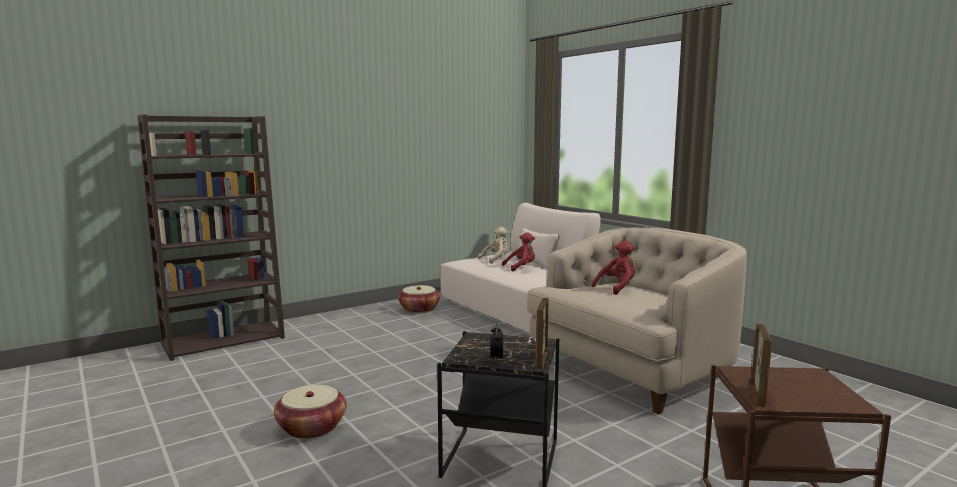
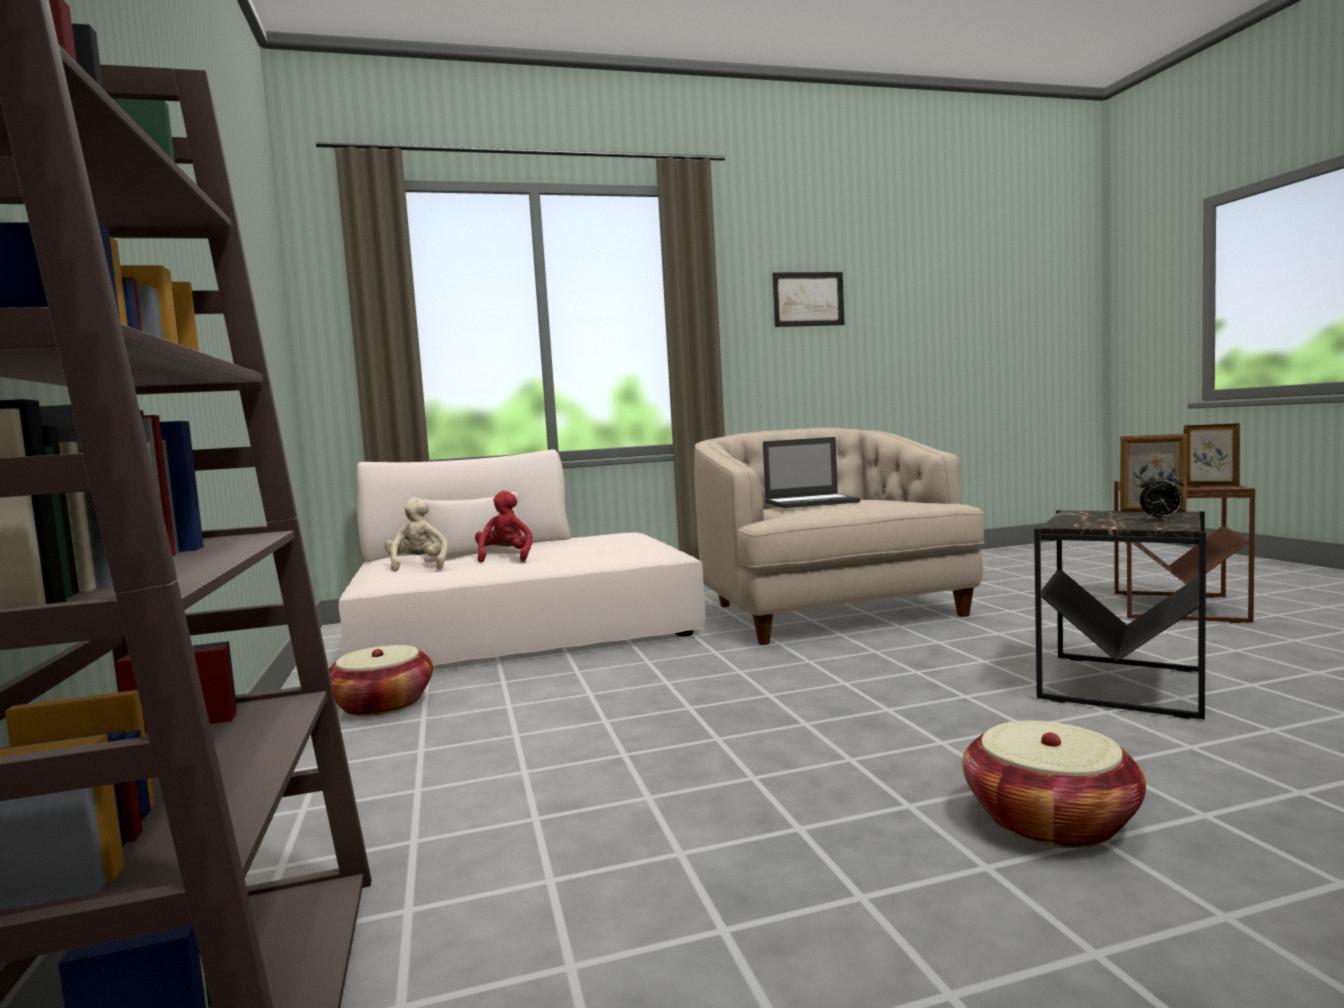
camera: 70 degrees left, 5 degrees down
red plush toy [592,240,635,295] -> laptop [763,437,860,508]
none -> picture [772,272,845,327]

